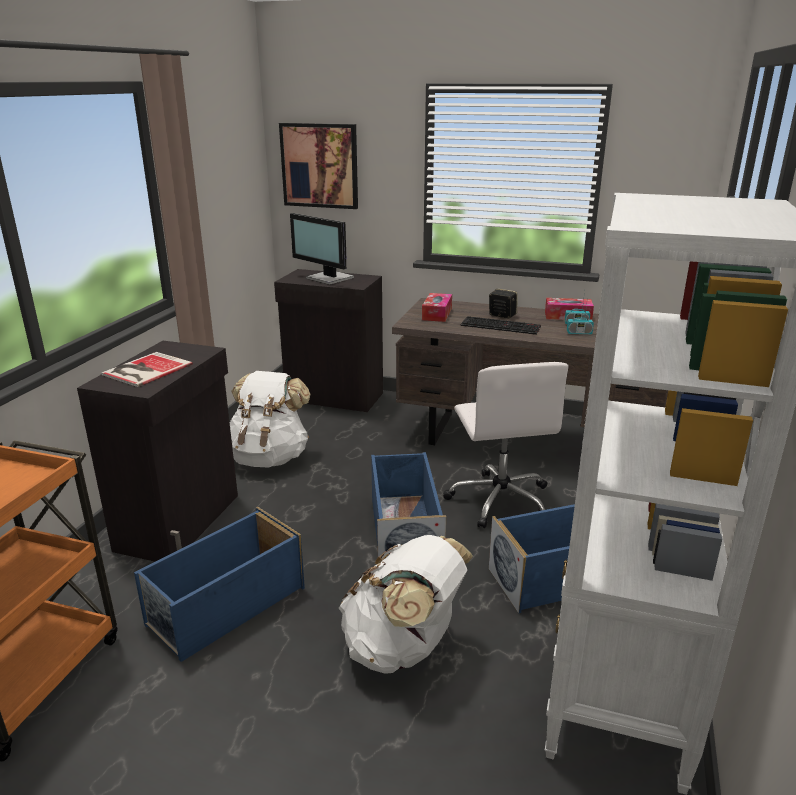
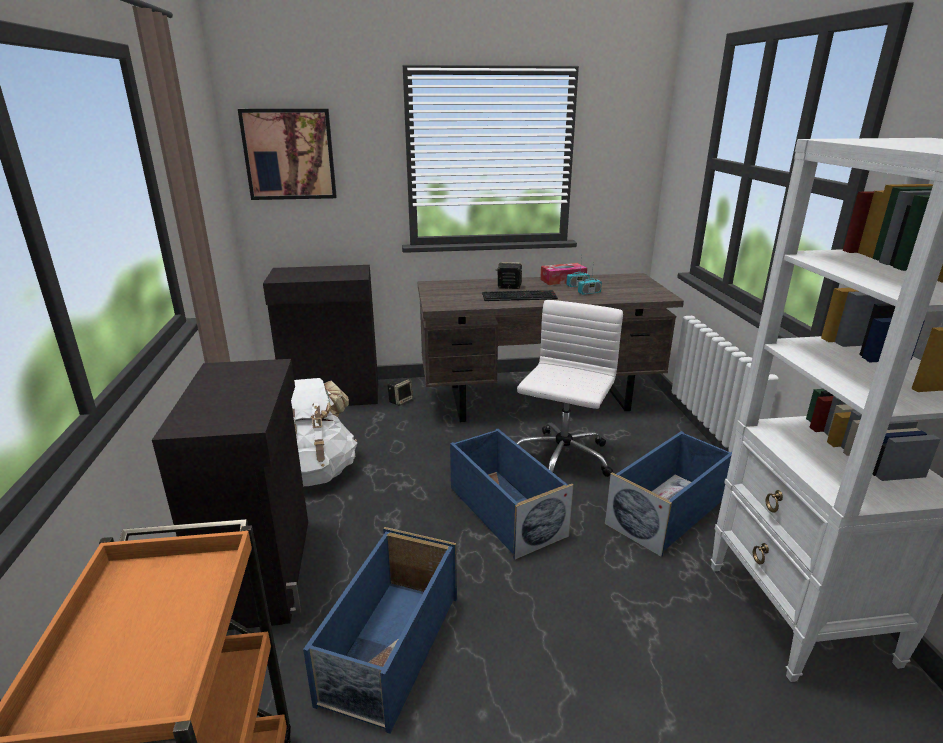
camera: 25 degrees left, 0 degrees up
book [101,352,193,387] -> none
monitor [290,213,354,285] -> none
white backpack [338,535,473,674] -> none
tissue box [422,293,452,322] -> none
white office chair [443,362,569,528] -> white office chair turned 120 degrees counterclockwise [517,300,623,477]
none -> speaker [387,378,413,406]

